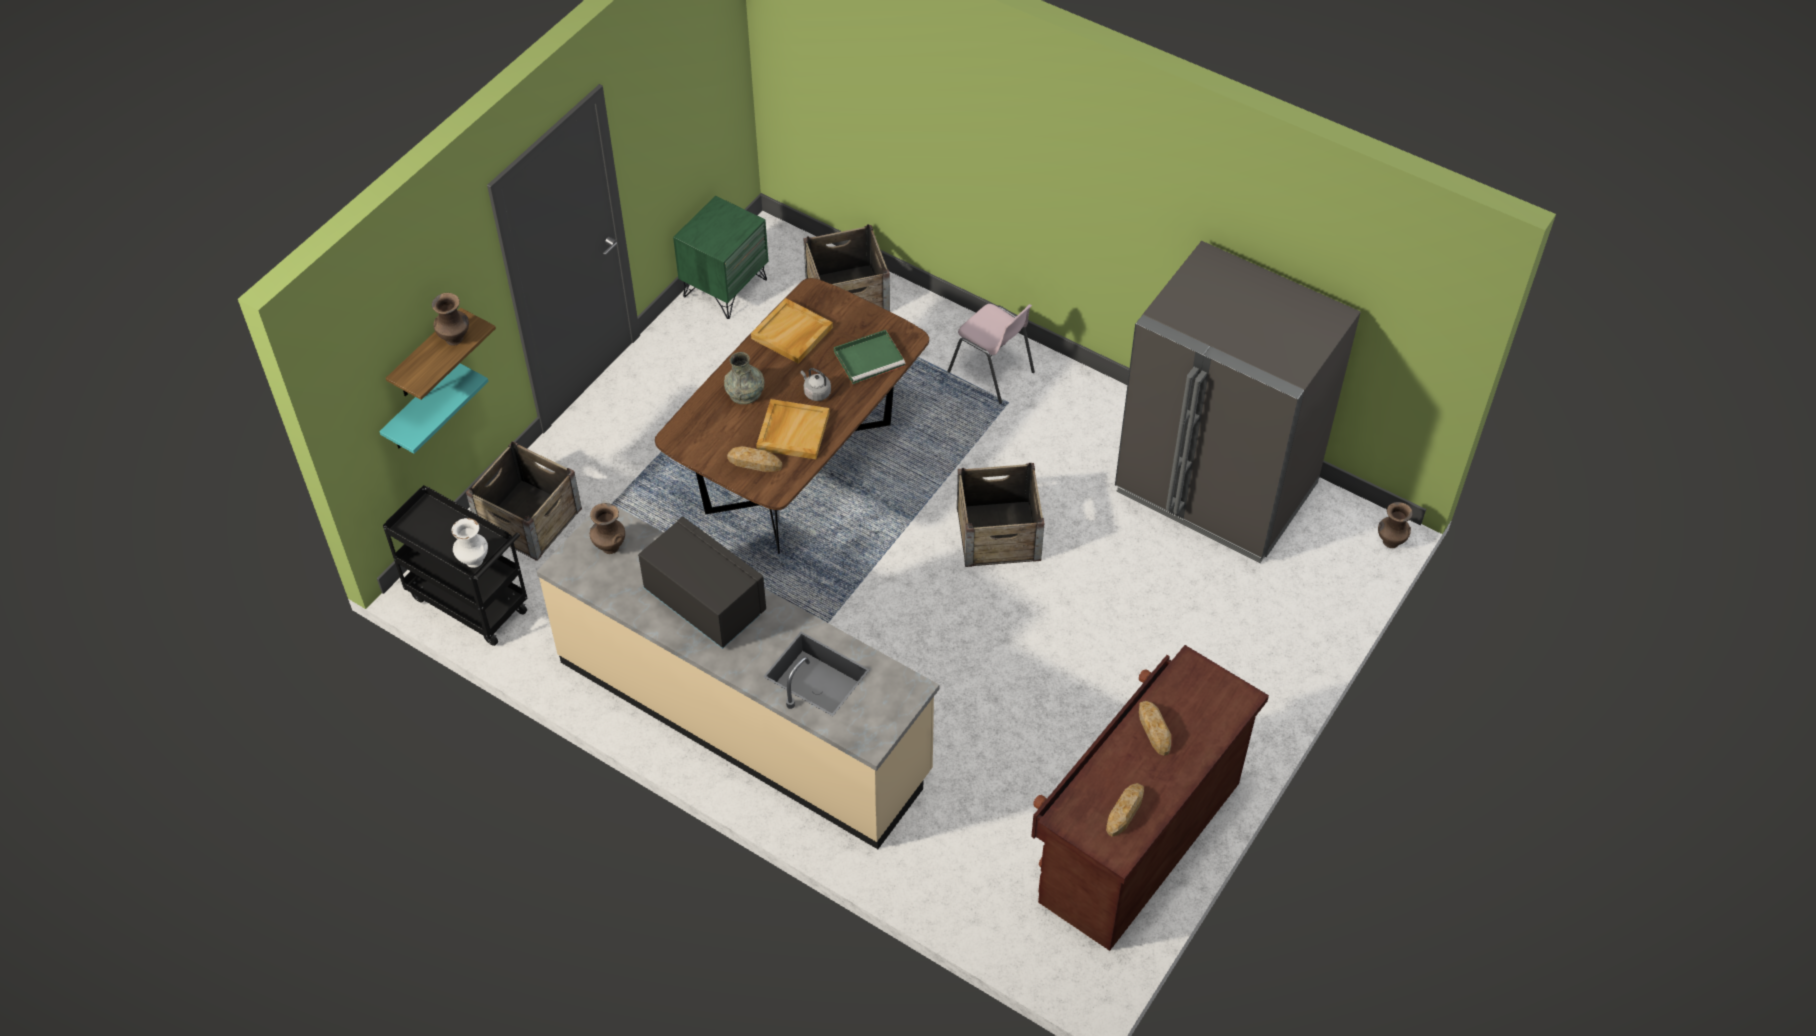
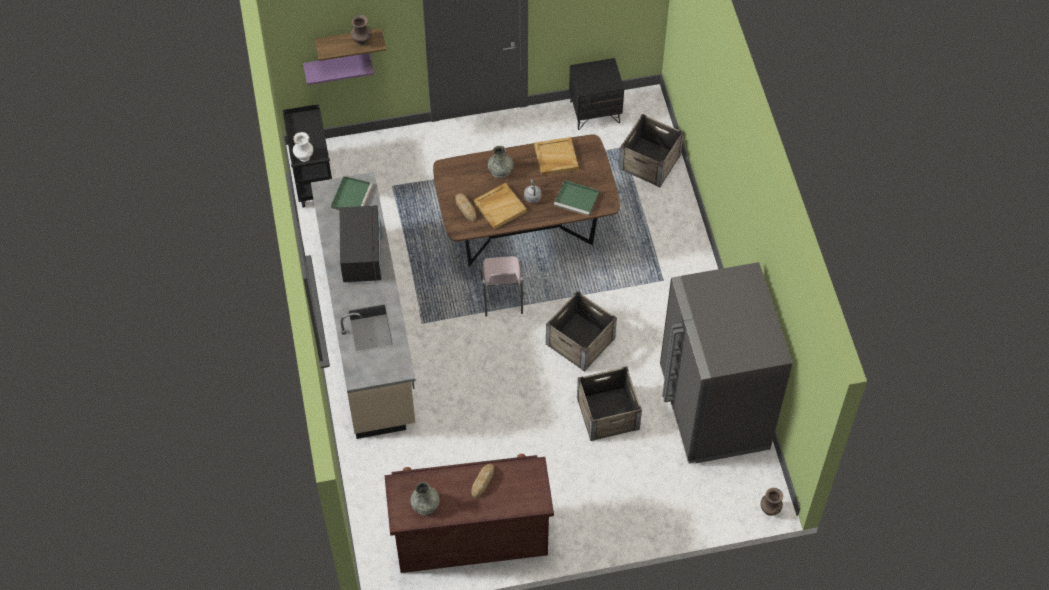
camera: 45 degrees right, 5 degrees up
turquoise shelf [379,363,488,454] -> purple shelf [303,53,374,85]
crate [466,441,582,561] -> crate moved to [577,366,642,441]
brown vase [590,503,625,554] -> green tray [331,176,373,210]
green nightstand [673,196,768,319] -> black nightstand [569,58,624,130]
pink chair [947,304,1035,404] -> pink chair moved to [481,256,523,316]
bread [1106,783,1144,837] -> grey vase [410,482,440,515]

